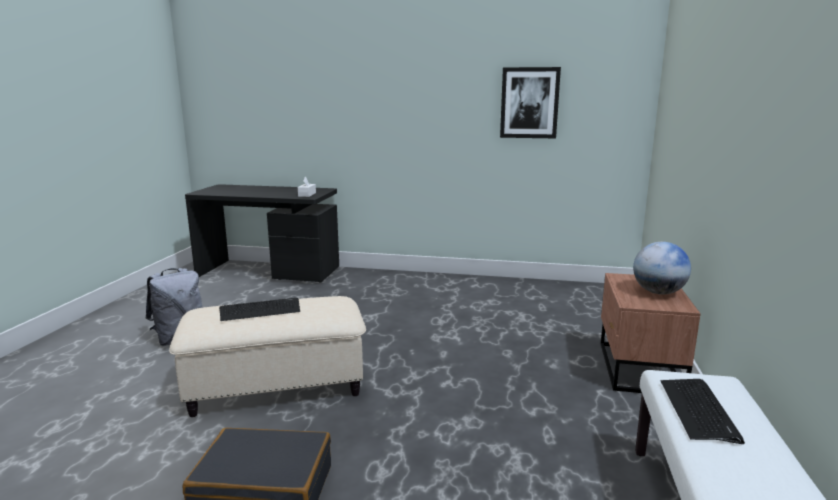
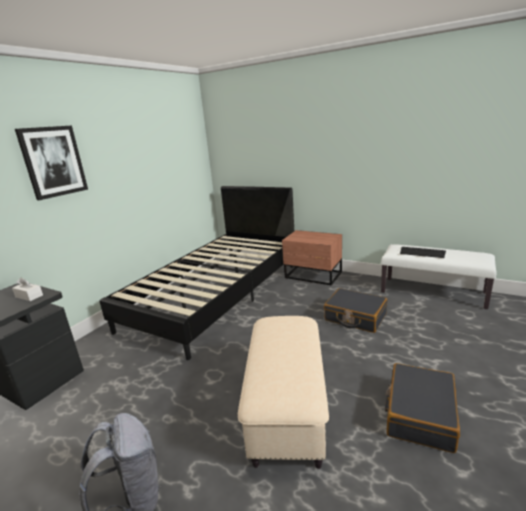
camera: 70 degrees left, 5 degrees up
keyboard [219,298,300,321] -> none
picture [500,67,561,138] -> picture moved to [15,126,88,200]
globe [633,242,691,295] -> none
none -> black bed [99,186,294,360]
none -> black suitcase [324,288,387,333]

